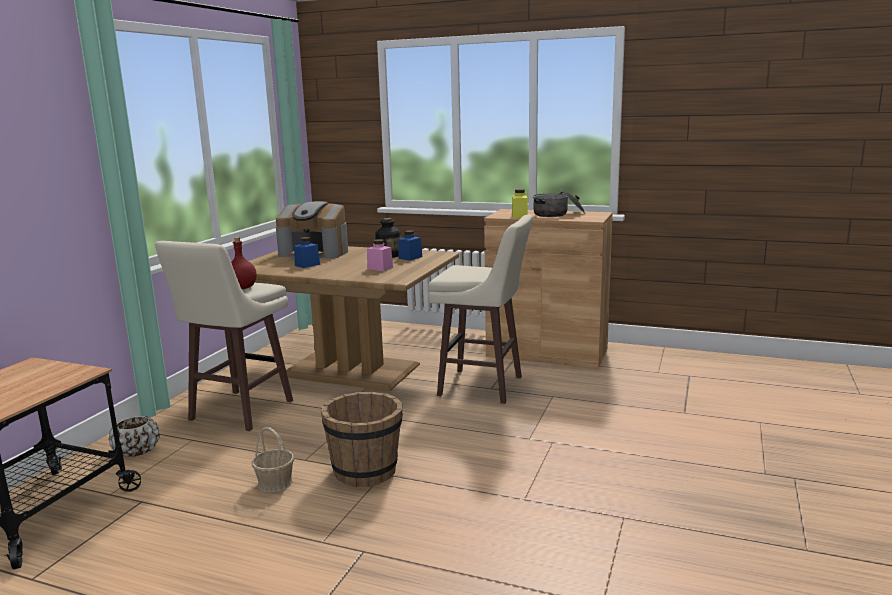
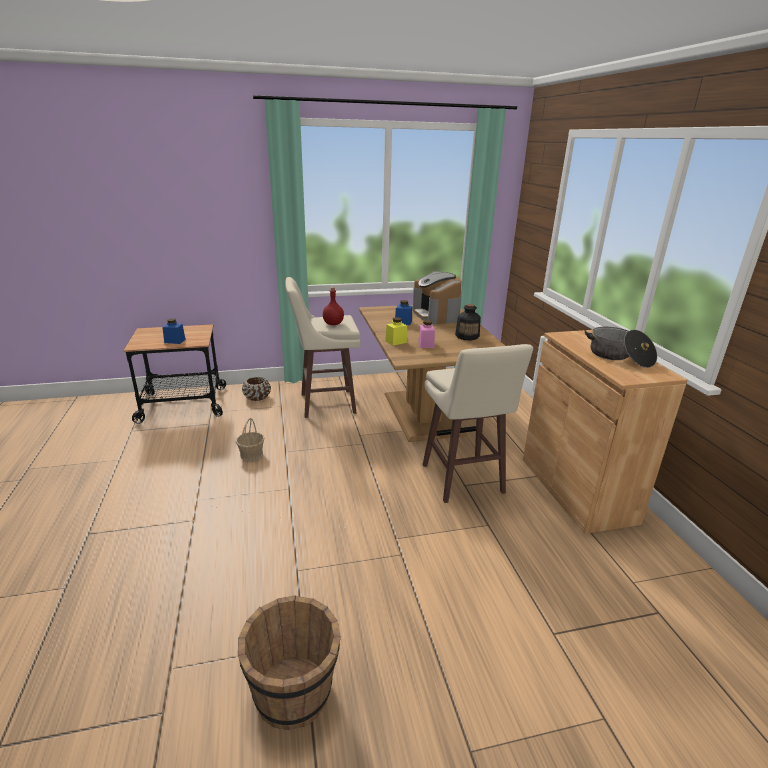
camera: 55 degrees right, 10 degrees up
brown bucket [321,392,403,487] -> brown bucket moved to [238,595,341,730]
blue jar [398,230,422,261] -> blue jar moved to [162,318,186,344]
yellow jar [512,189,528,218] -> yellow jar moved to [385,317,407,346]

